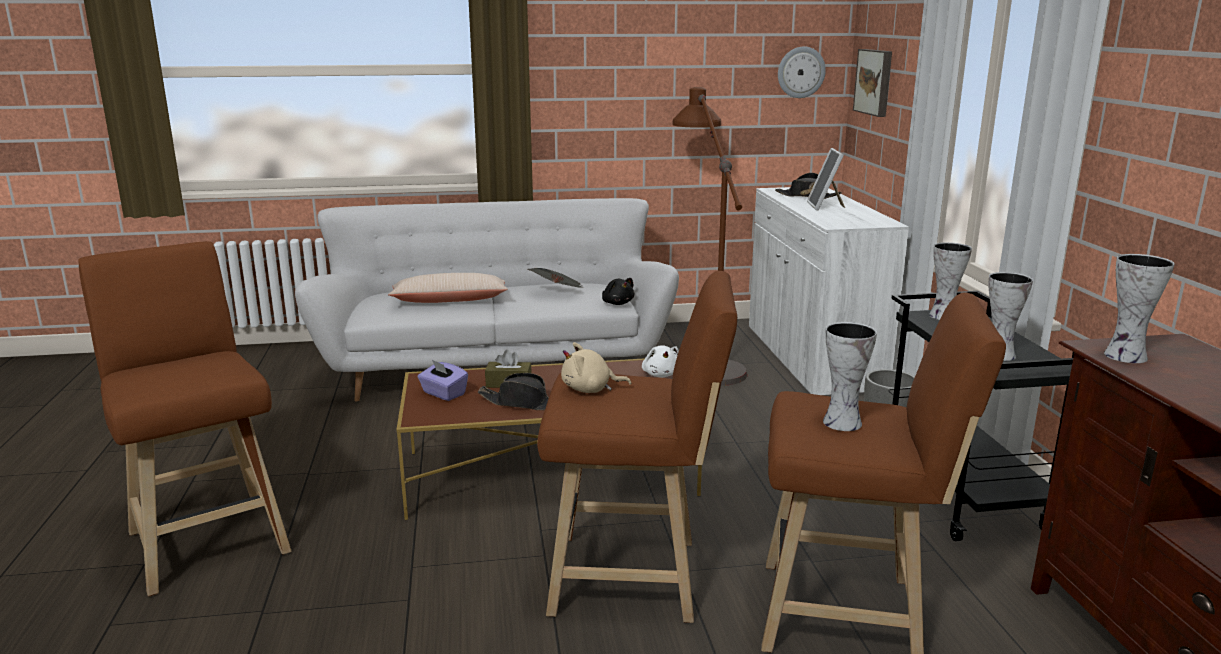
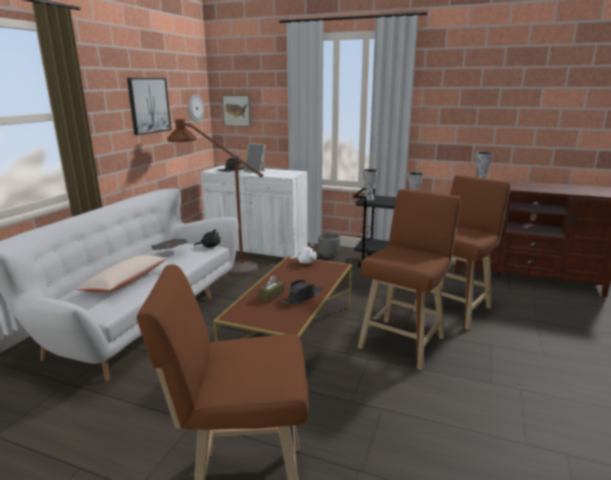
camera: 60 degrees left, 0 degrees up
purple tissue box [418,360,468,401] -> none
beige plush toy [561,342,631,393] -> none
vase [823,322,877,431] -> none
none -> picture [127,78,171,135]

